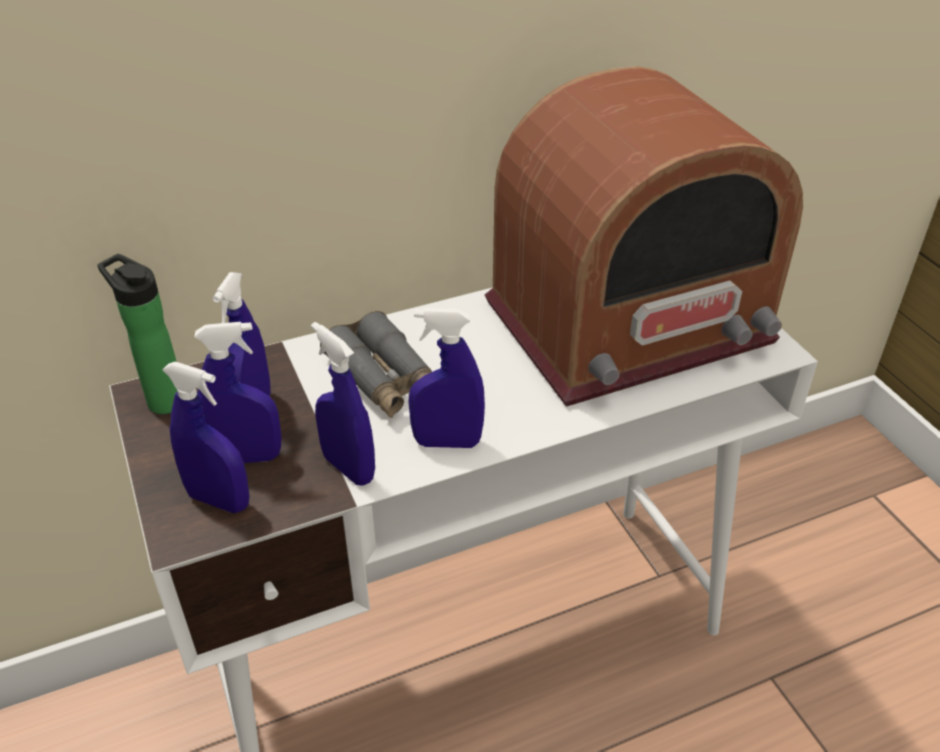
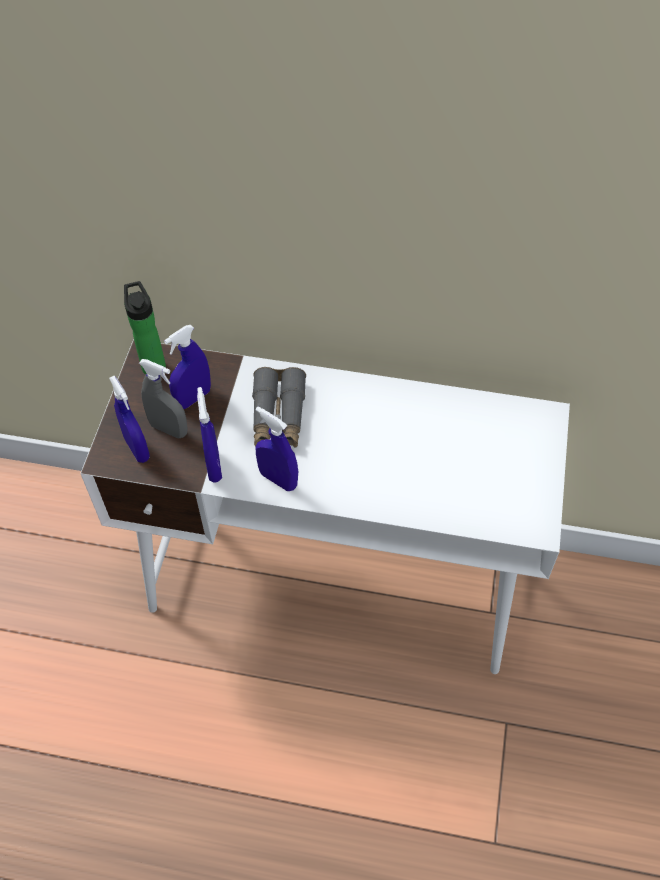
camera: 35 degrees right, 15 degrees up
blue spray bottle [194,322,281,463] -> grey spray bottle [139,359,188,438]
radio [485,66,803,407] -> none

